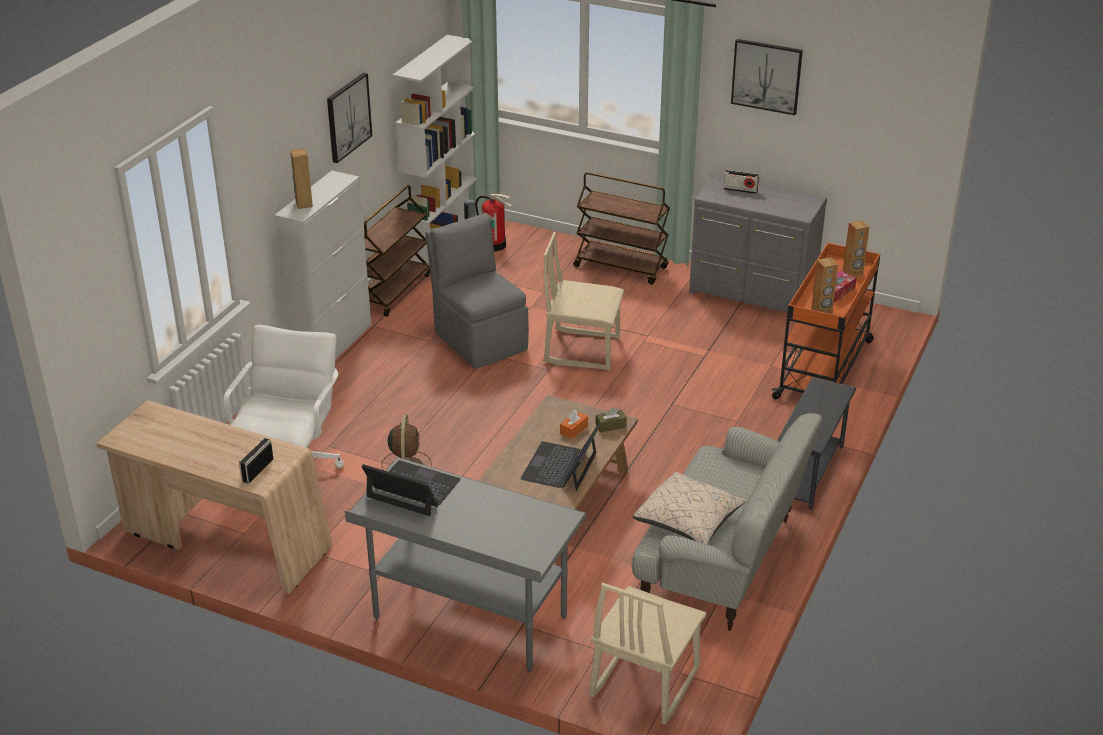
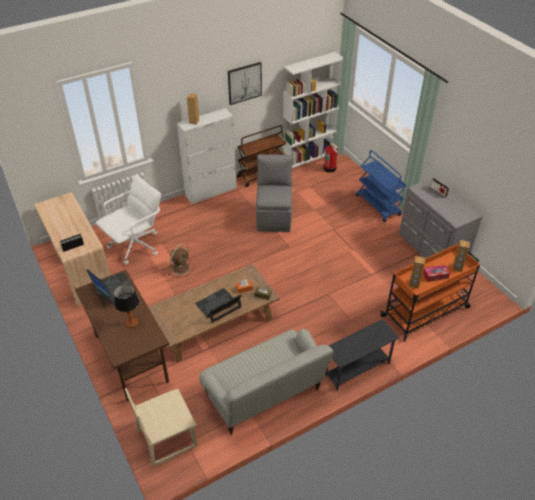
camera: 35 degrees right, 10 degrees up
grey desk [345,458,586,672] -> brown desk [74,270,169,402]
beige chair [544,232,624,370] -> none
brown cart [573,172,670,284] -> blue cart [356,150,407,222]
beige pillow [632,472,747,545] -> none
picture [731,39,803,115] -> none
none -> table lamp [114,284,139,328]

